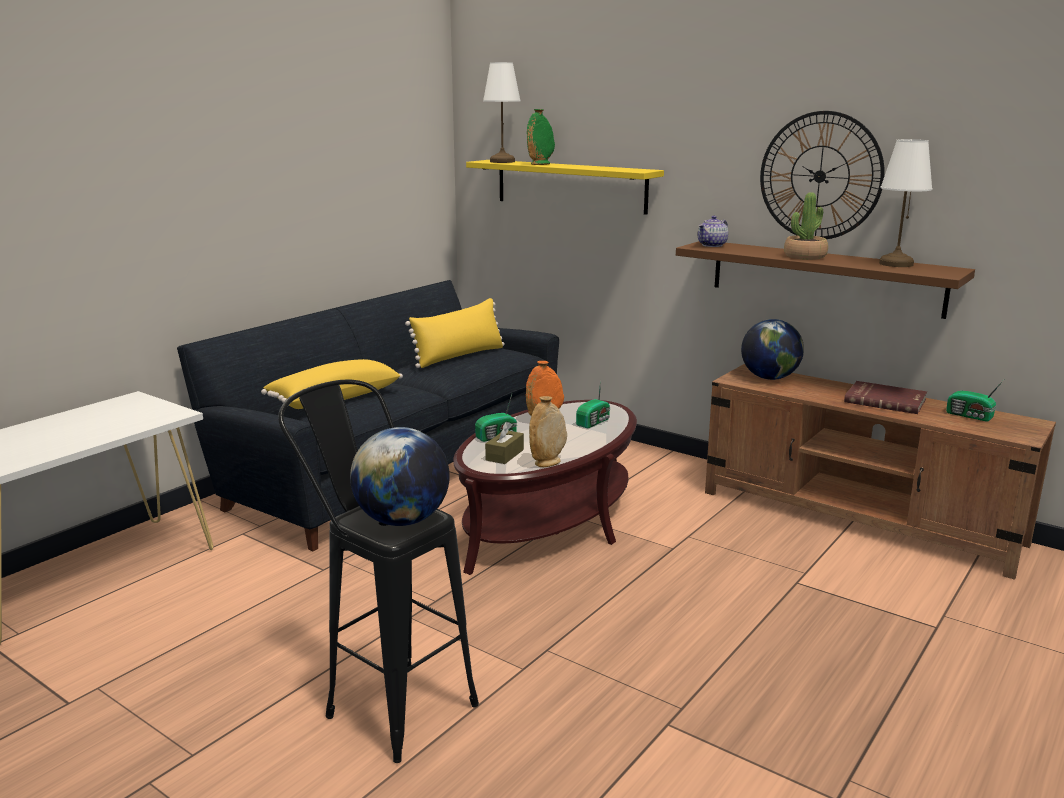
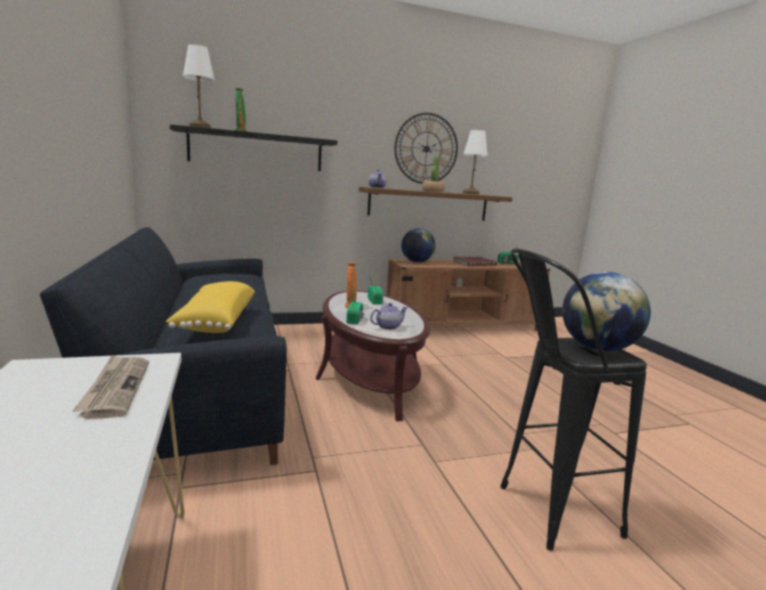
camera: 55 degrees left, 5 degrees down
yellow pillow [405,298,505,368] -> none
yellow shelf [466,160,664,215] -> black shelf [170,124,337,171]
brown tissue box [485,422,524,464] -> teapot [370,303,408,330]
beige vase [529,396,567,467] -> none
none -> newspaper [72,355,149,419]

